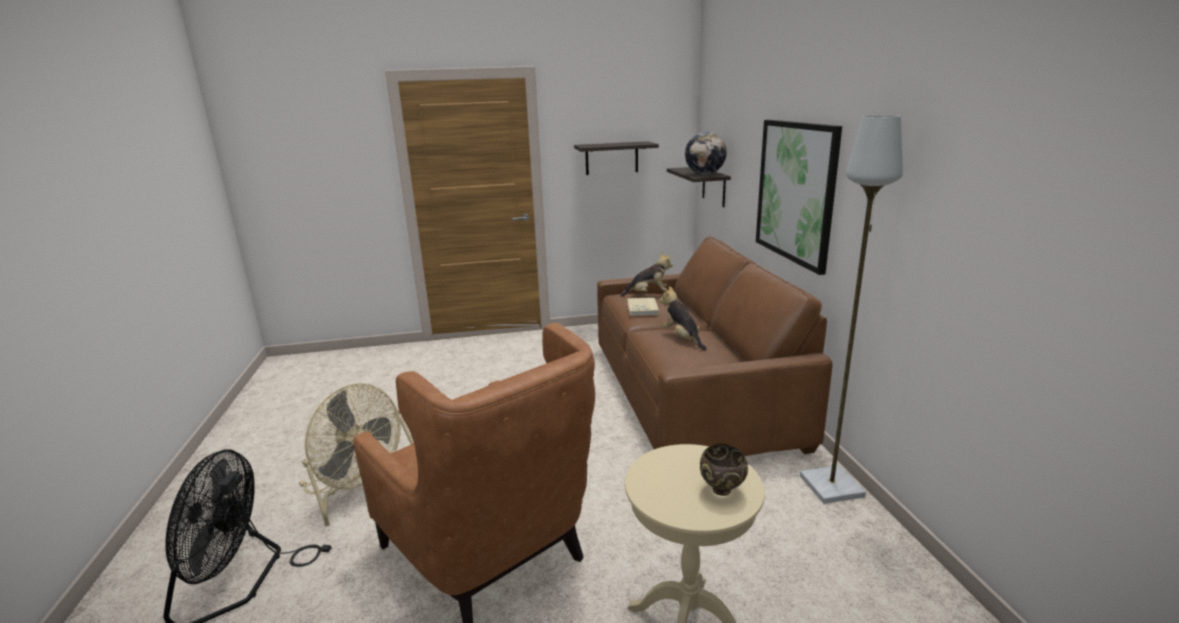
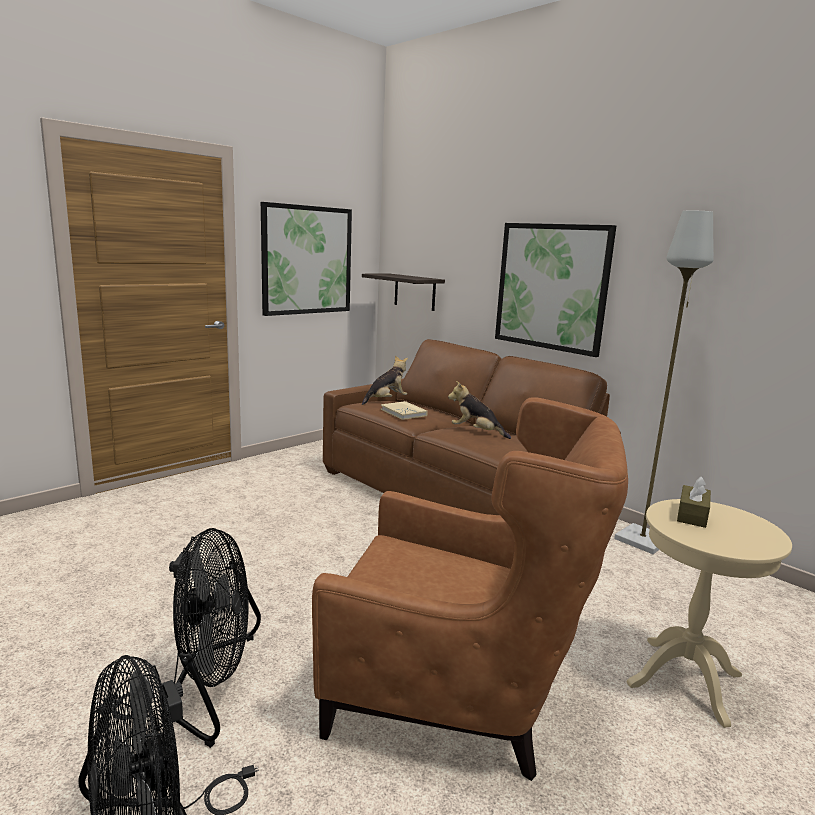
camera: 35 degrees left, 5 degrees down
beige fan [299,383,414,527] -> black fan [97,528,261,748]
shelf [574,141,659,175] -> picture [261,202,352,316]
globe [685,132,727,175] -> none
brown bowl [700,443,748,496] -> none
none -> brown tissue box [677,477,711,528]

